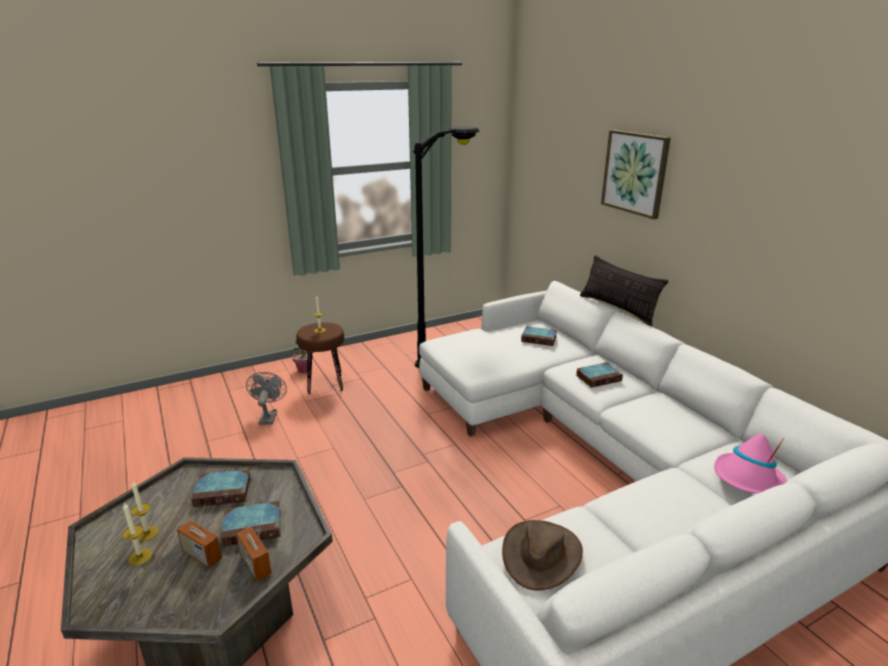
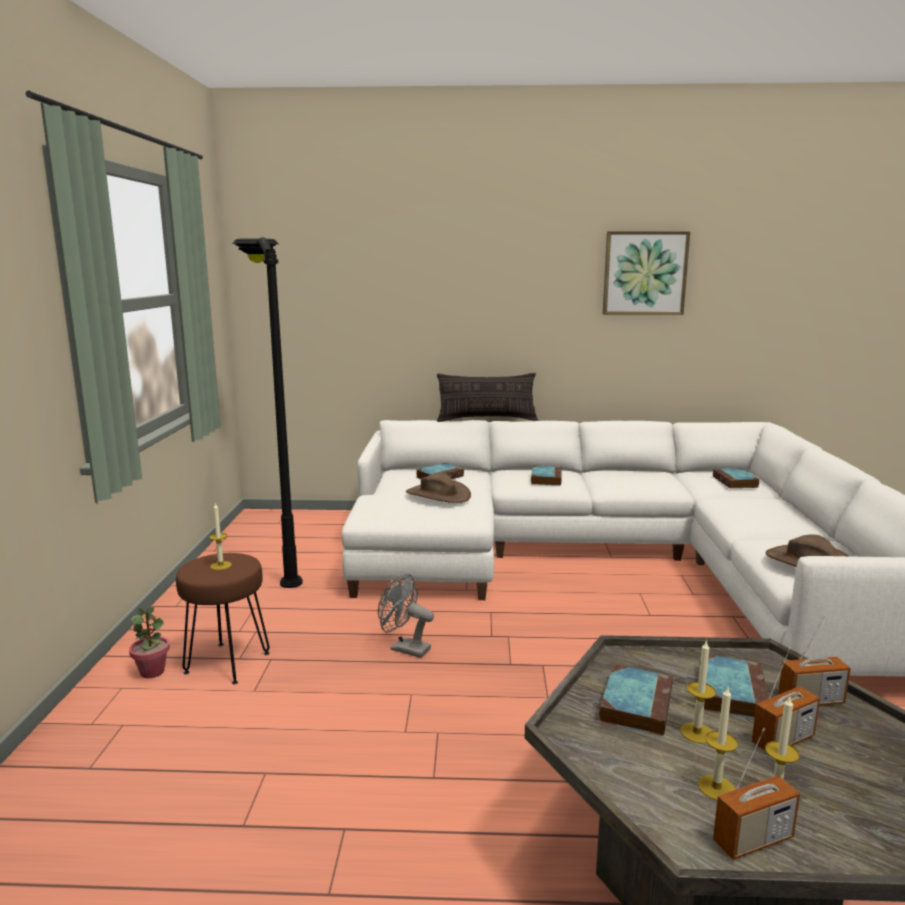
camera: 60 degrees left, 10 degrees down
grey fan [246,372,287,425] -> grey fan moved to [378,574,434,658]
picture [601,130,671,219] -> picture moved to [603,231,690,315]
pink hat [714,434,787,494] -> book [713,468,760,488]
none -> brown hat [406,472,471,503]
none -> candle [680,639,716,744]
none -> radio [713,728,800,860]

